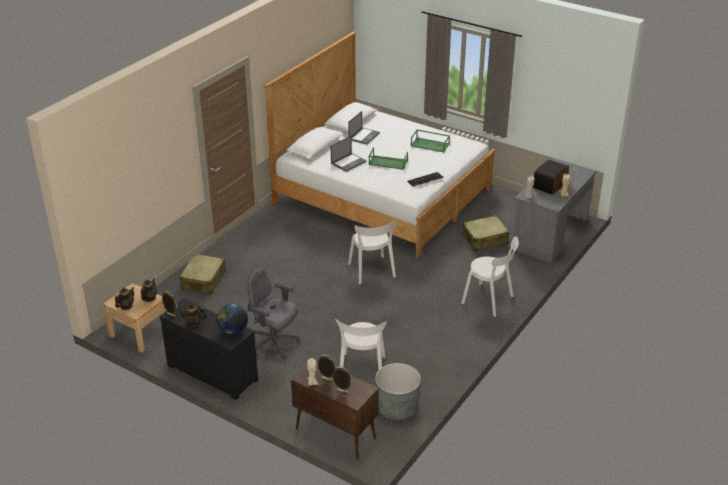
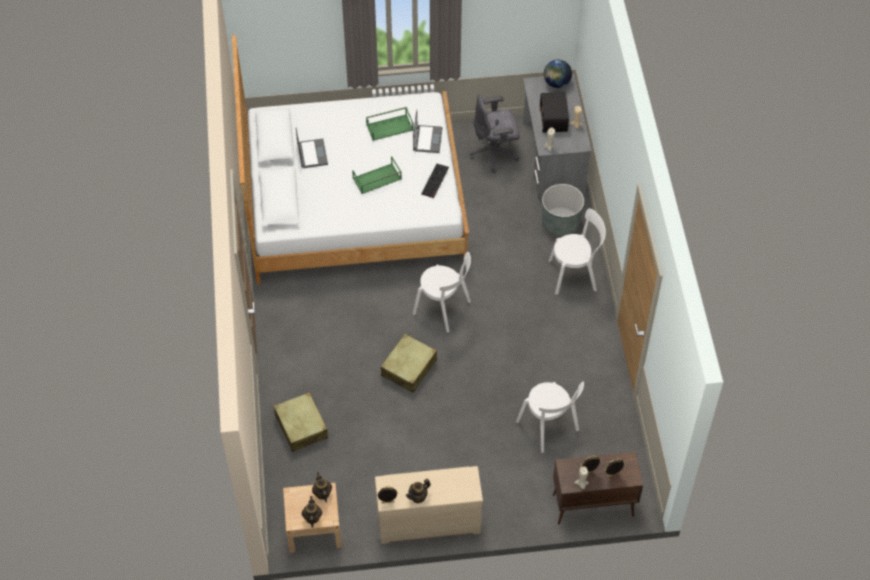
camera: 40 degrees left, 20 degrees up
black dresser [160,299,258,400] -> beige dresser [375,466,483,544]
globe [217,304,248,335] -> globe moved to [544,59,572,88]
grey office chair [247,268,300,359] -> grey office chair moved to [470,94,520,173]
laptop [331,136,366,172] -> laptop moved to [413,110,443,153]
grey planter [375,363,421,420] -> grey planter moved to [542,184,584,236]
beige suitcase [462,215,509,251] -> beige suitcase moved to [381,334,437,393]

